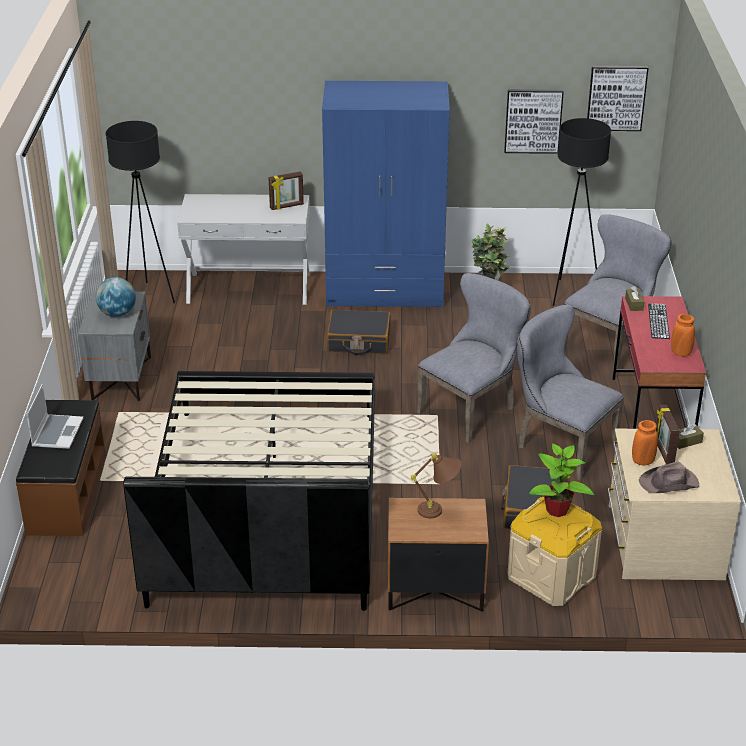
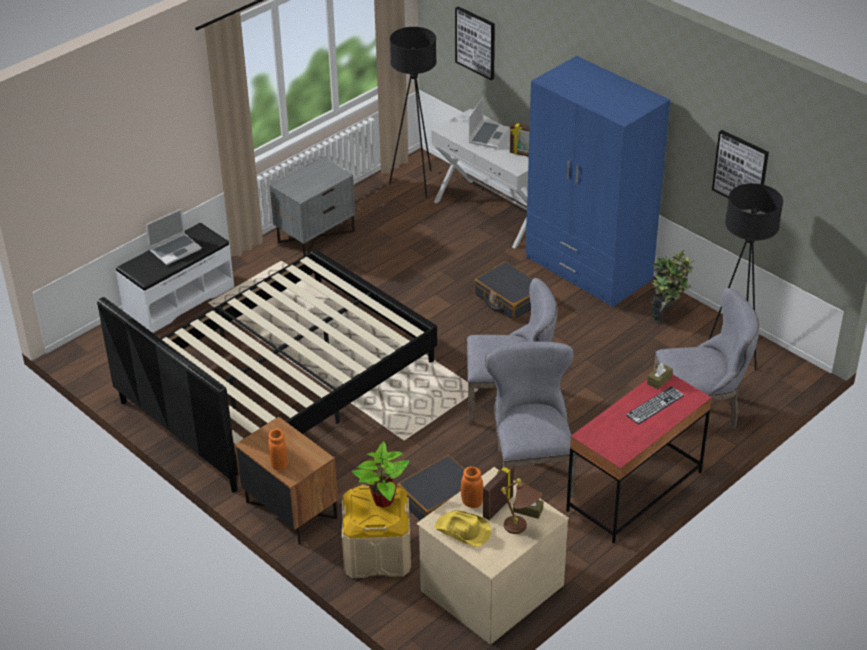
camera: 45 degrees right, 5 degrees up
brown bench [16,400,106,536] -> white bench [116,223,234,333]
globe [96,277,136,317] -> none
brown table lamp [411,453,461,518] -> brown table lamp moved to [501,478,542,534]
picture [587,66,649,131] -> picture moved to [455,6,495,80]
brown hat [639,462,699,493] -> yellow hat [435,510,491,547]
orange vase [671,314,695,356] -> orange vase moved to [268,429,288,470]
none -> laptop [469,97,510,148]

